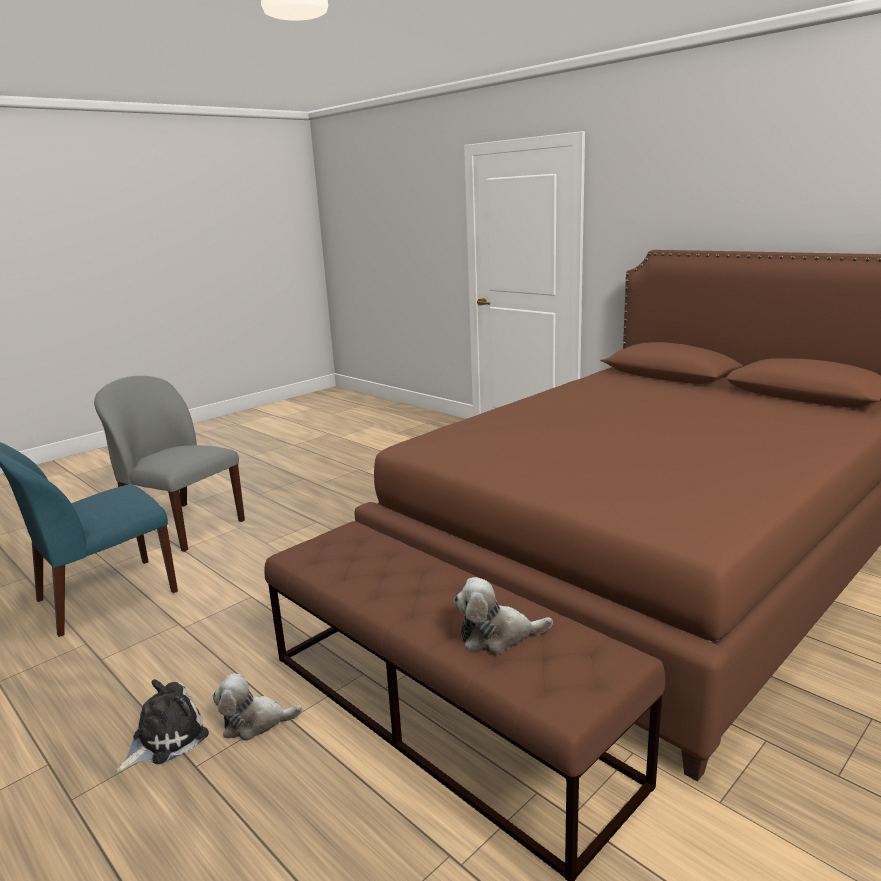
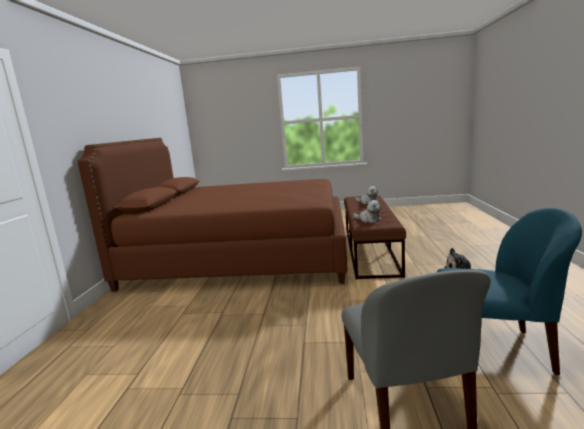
camera: 130 degrees left, 5 degrees down
plush toy [213,674,303,741] -> plush toy moved to [353,200,381,223]

